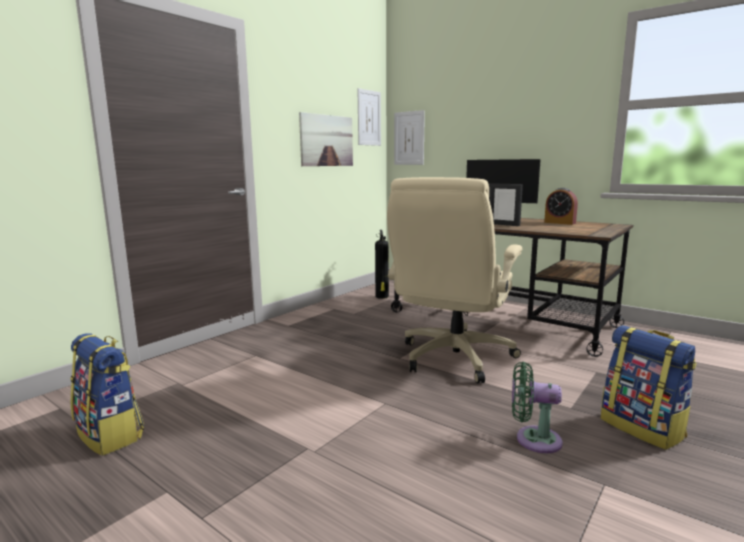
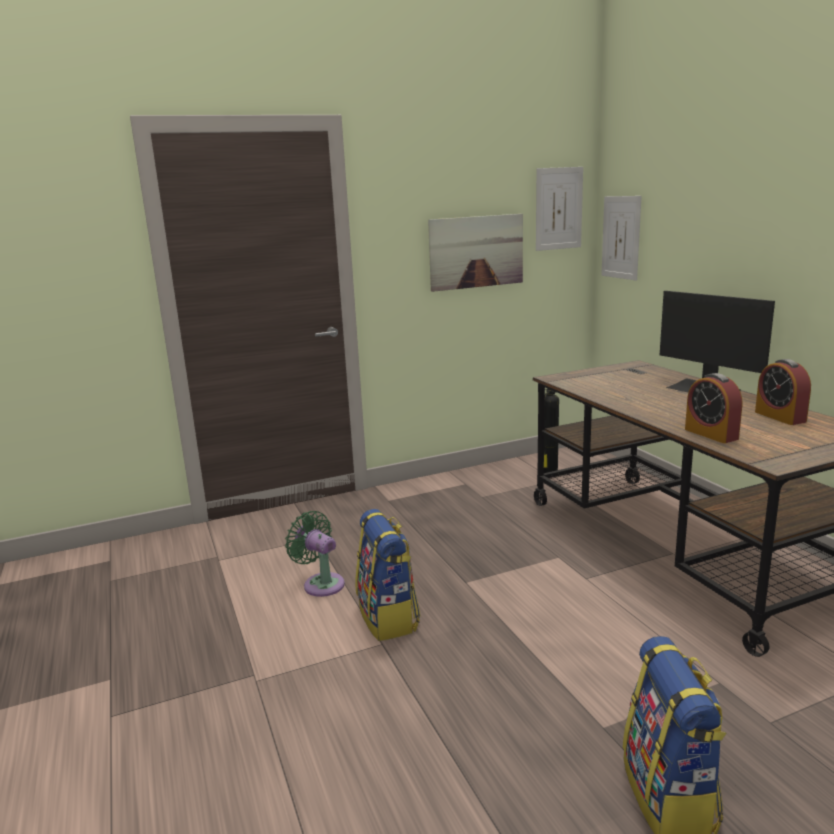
camera: 30 degrees right, 5 degrees up
backpack [71,333,144,456] -> backpack moved to [356,509,421,641]
beige office chair [387,177,522,383] -> none
picture frame [489,183,523,226] -> none
green fan [512,362,563,453] -> green fan moved to [285,511,345,597]
none -> alarm clock [685,373,742,443]

